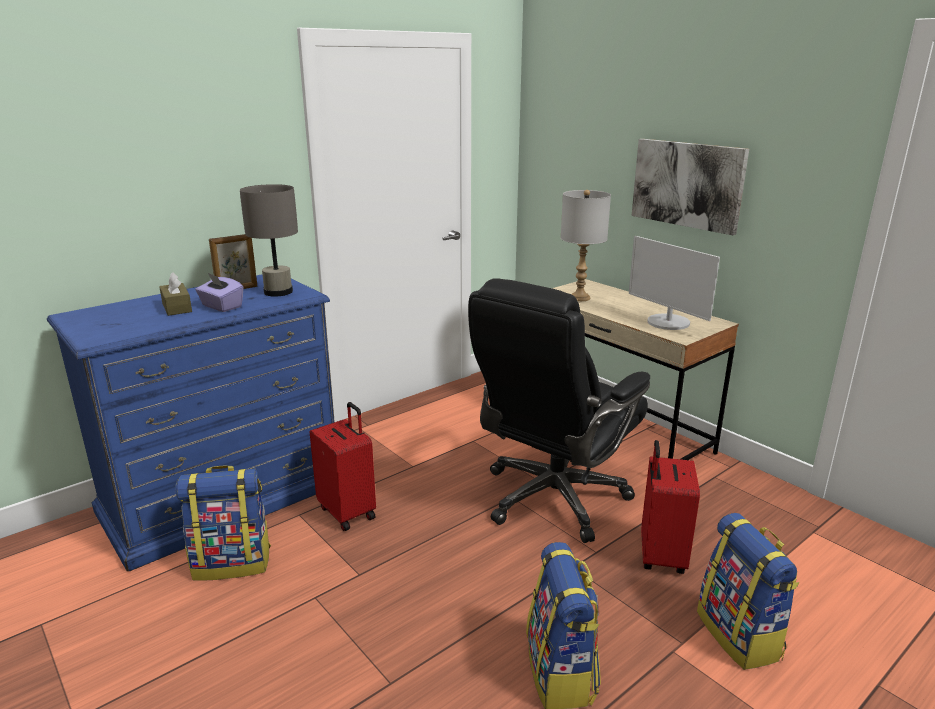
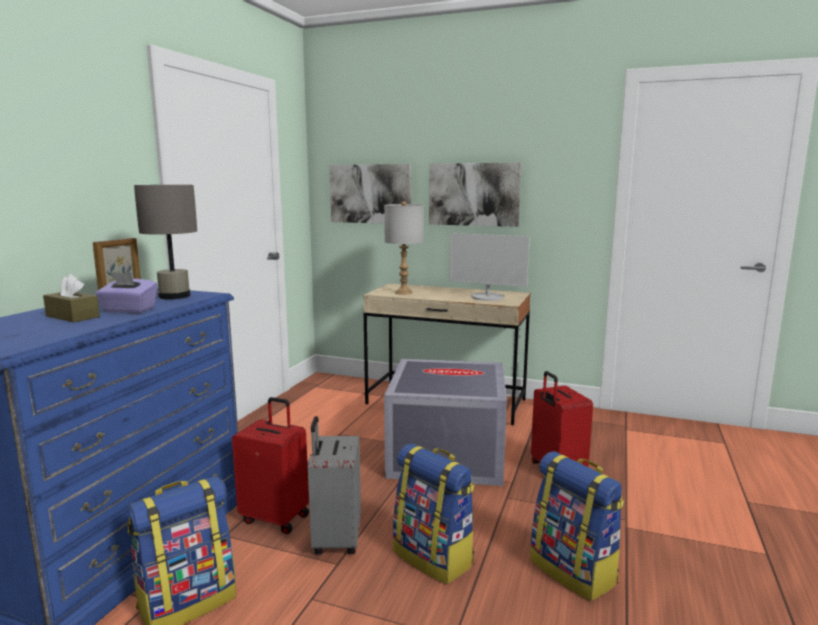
camera: 30 degrees left, 10 degrees down
black office chair [468,278,650,543] -> grey storage box [384,359,507,486]
backpack [697,513,799,670] -> backpack moved to [393,444,474,584]
none -> grey suitcase [308,416,361,555]
none -> picture [330,164,411,224]

